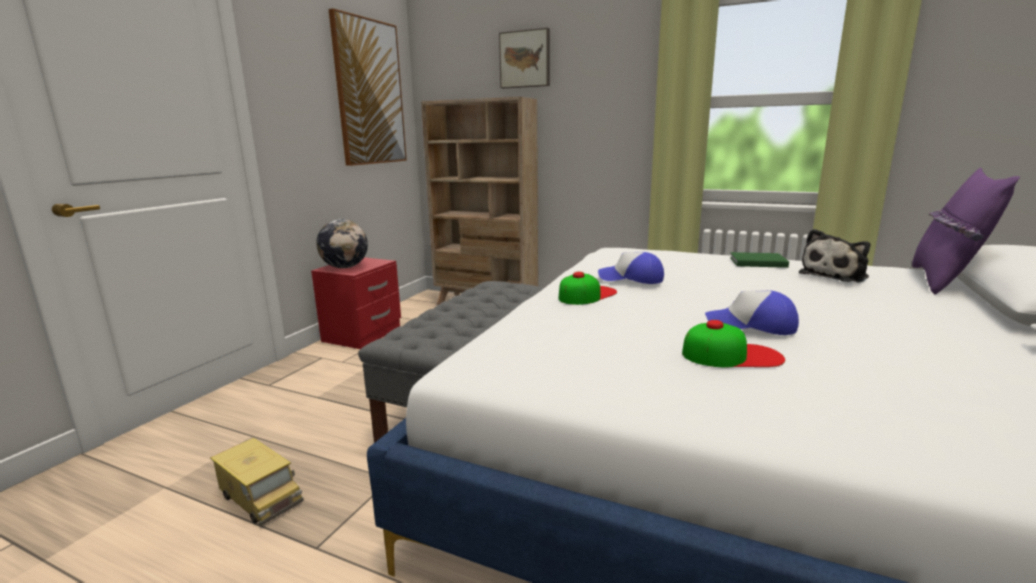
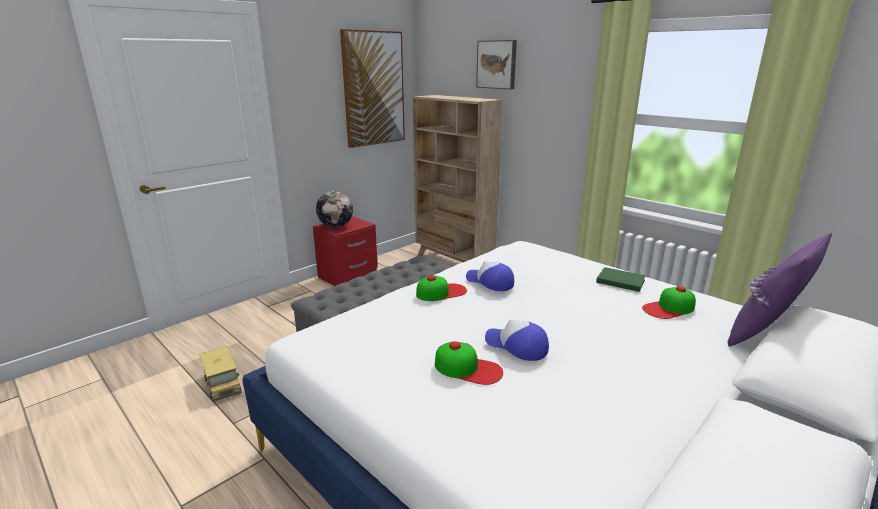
camera: 20 degrees right, 5 degrees up
plush toy [799,229,871,283] -> cap [642,286,696,319]

